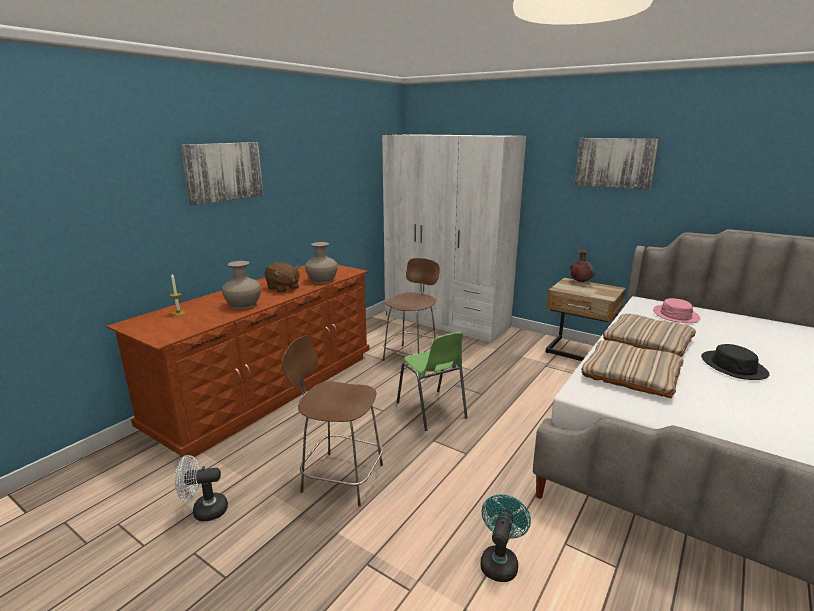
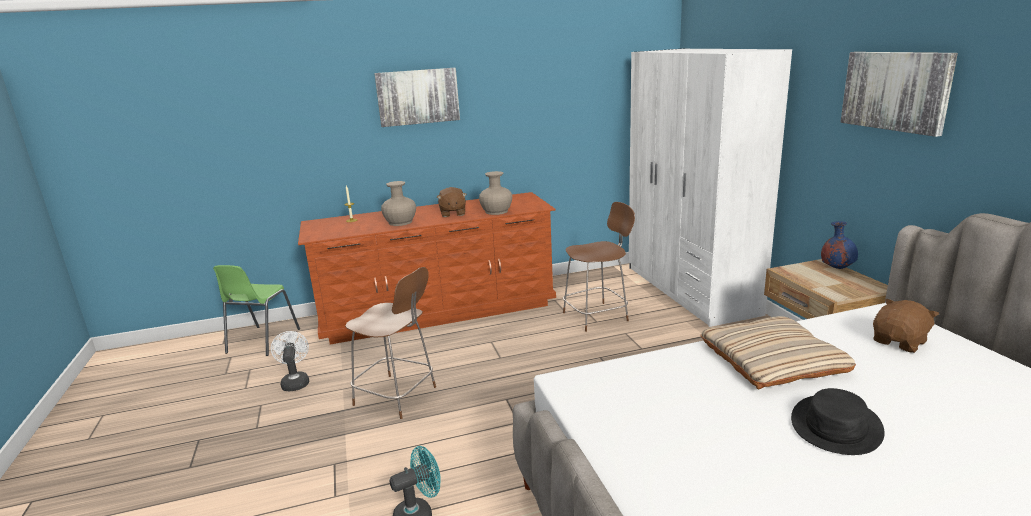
camera: 40 degrees right, 0 degrees up
white fan [175,455,228,521] -> white fan turned 45 degrees clockwise [271,331,309,392]
brown chair [282,335,383,506] -> brown chair turned 150 degrees clockwise [345,267,436,419]
green chair [397,332,468,431] -> green chair moved to [213,265,300,356]
brown vase [570,250,595,282] -> blue vase [821,221,858,269]
beige pillow [581,340,683,398] -> none
pink hat [653,298,700,323] -> brown plush toy [873,299,939,353]

